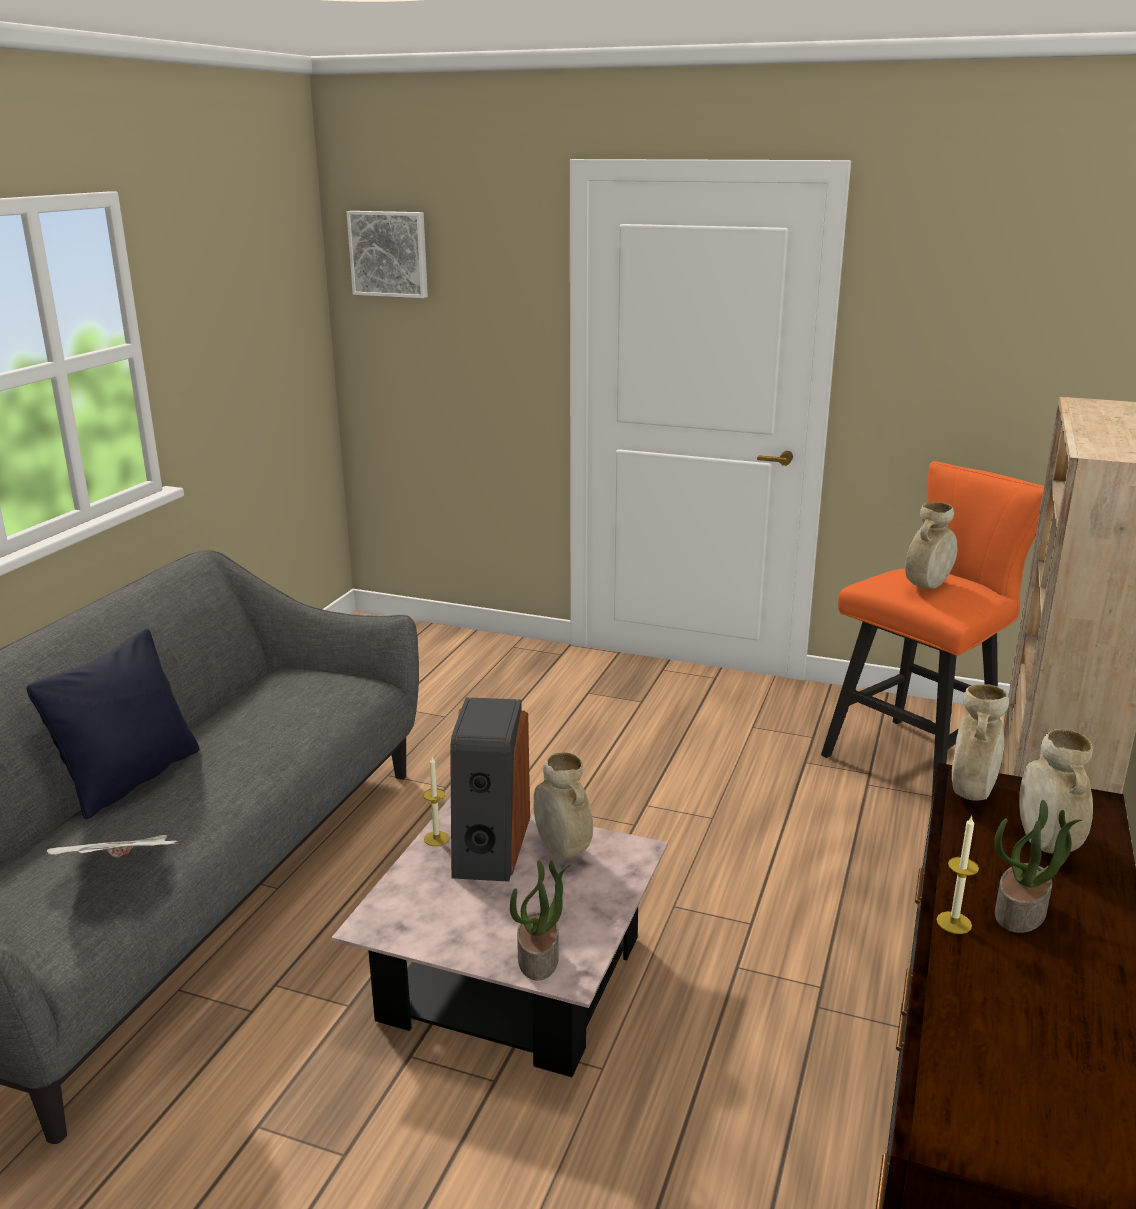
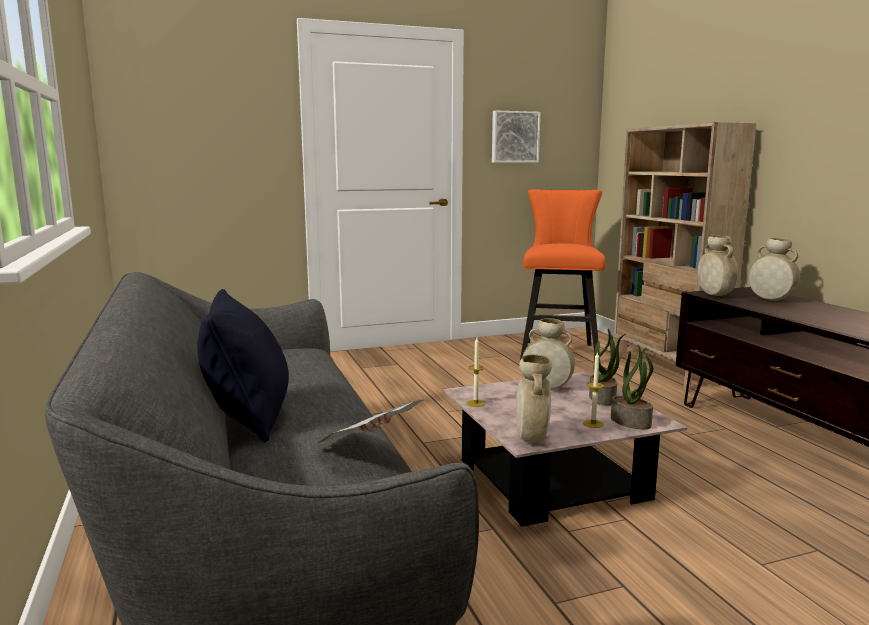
camera: 40 degrees left, 10 degrees down
picture [347,211,428,298] -> picture moved to [492,110,540,163]
speaker [450,697,530,882] -> none
beige vase [905,502,958,589] -> beige vase moved to [516,354,552,443]
candle [936,815,979,934] -> candle moved to [583,352,604,428]
potted plant [994,800,1082,933] -> potted plant moved to [589,329,625,406]

